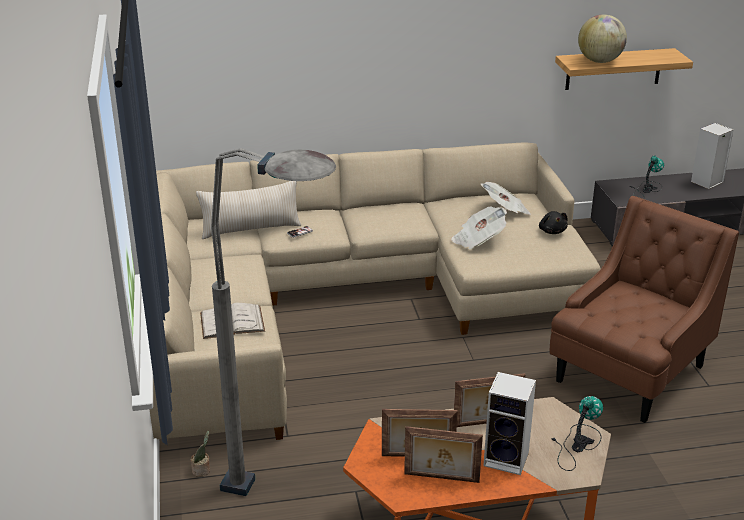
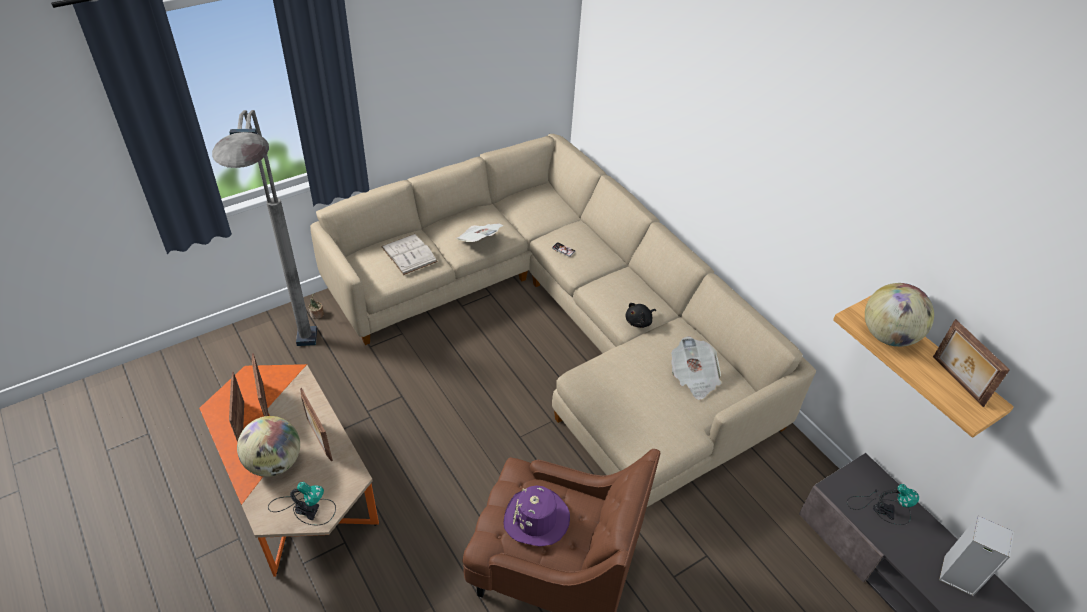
camera: 65 degrees right, 15 degrees up
beige pillow [196,181,301,239] -> none
newspaper [451,206,507,249] -> newspaper moved to [456,223,503,242]
speaker [483,372,536,475] -> globe [237,416,300,477]
black plush toy [539,211,568,234] -> black plush toy moved to [626,303,656,328]
none -> purple hat [504,485,570,547]
none -> picture frame [933,319,1010,407]

